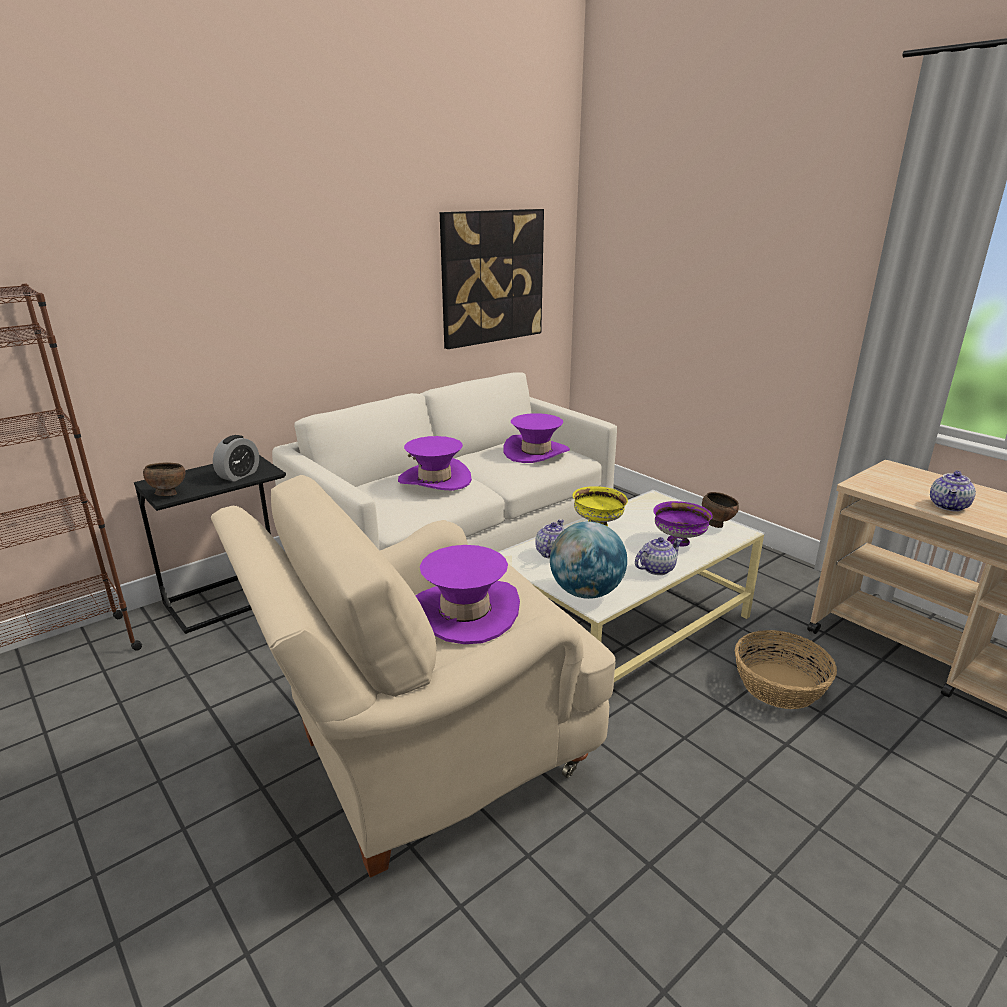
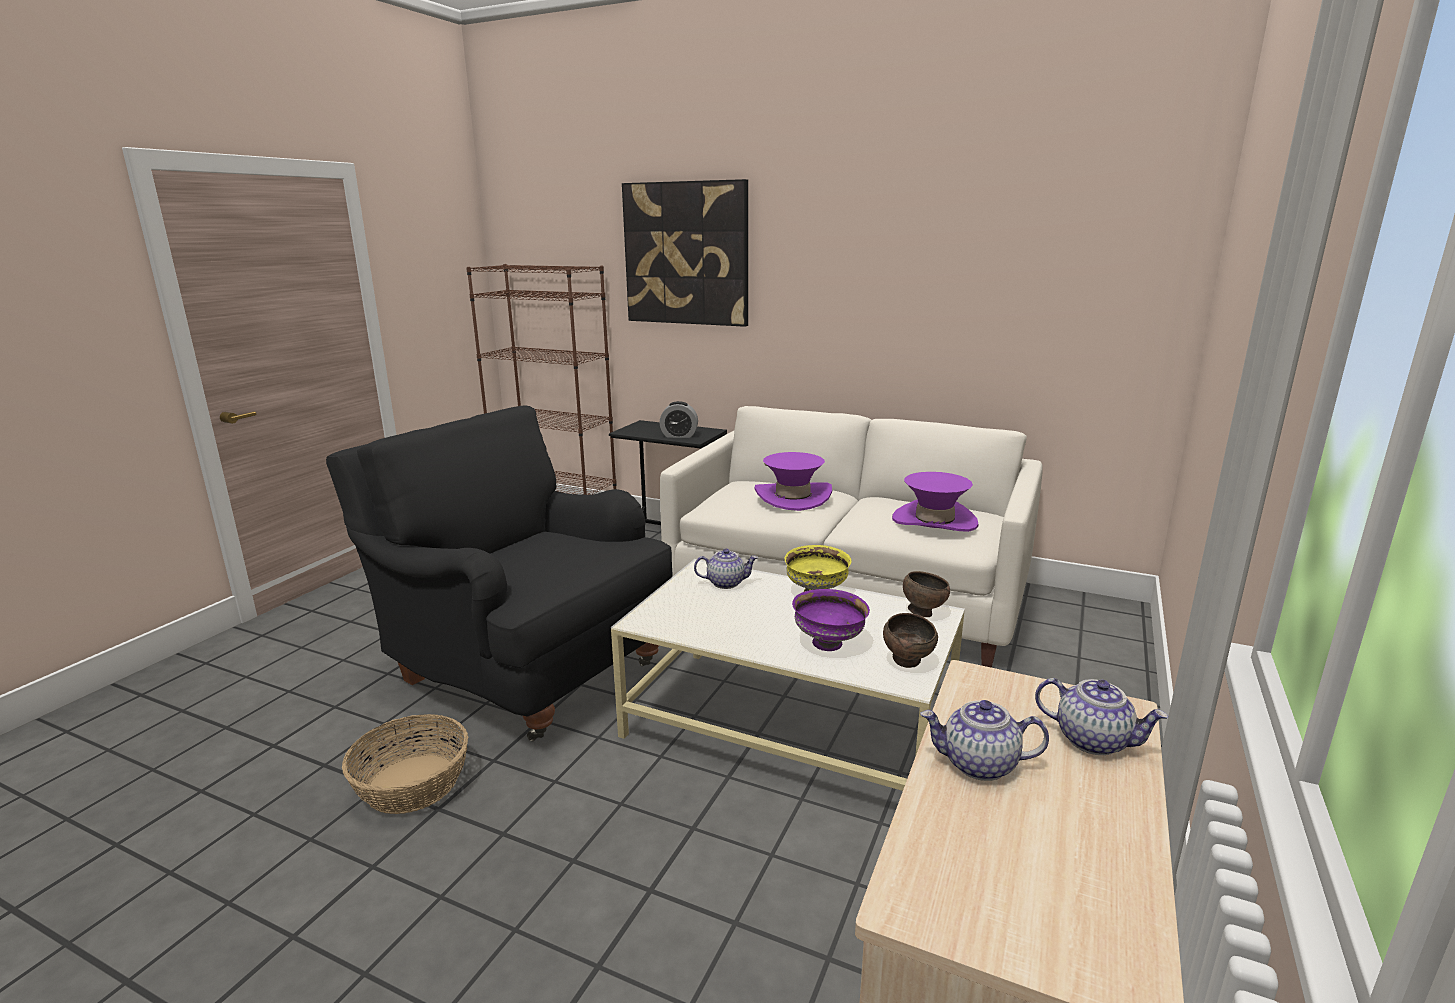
camera: 65 degrees right, 5 degrees down
brown bowl [143,462,185,496] -> brown bowl moved to [903,571,950,617]
beige armchair [211,475,615,878] -> black armchair [326,406,672,741]
purple hat [415,545,520,644] -> none
picture [440,209,544,349] -> picture moved to [622,179,748,327]
globe [550,521,627,599] -> none
teapot [635,537,683,575] -> teapot moved to [1035,678,1168,755]
basket [735,630,837,709] -> basket moved to [342,714,468,814]

